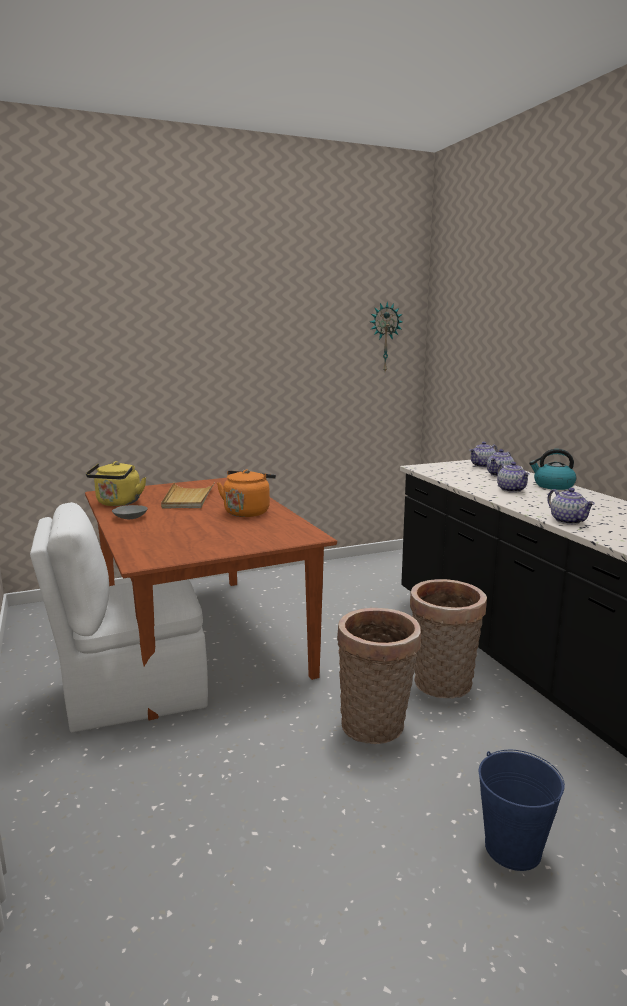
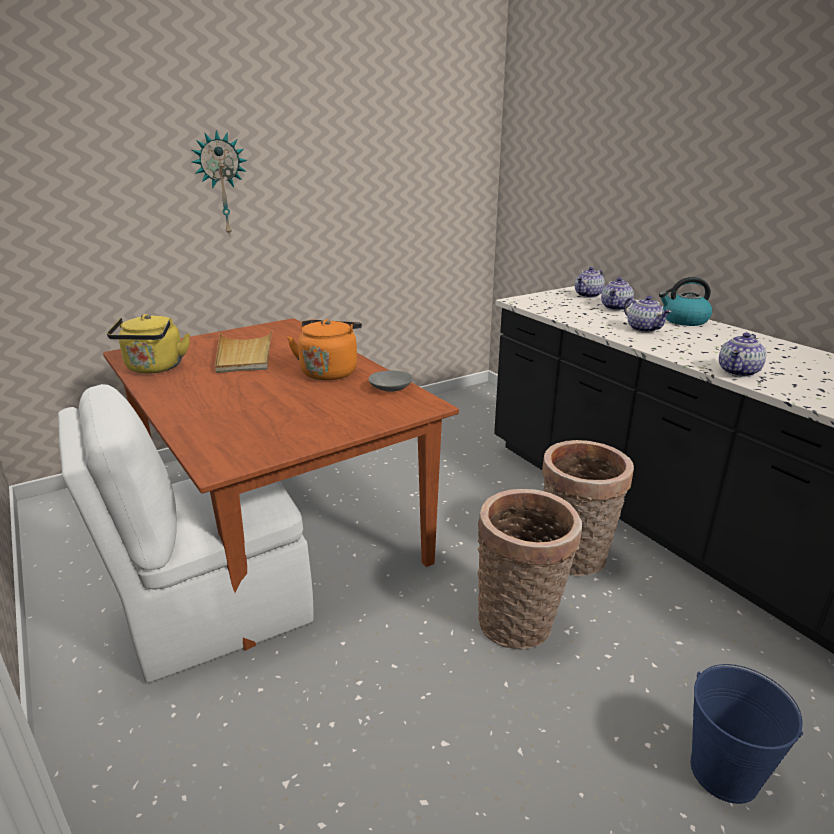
camera: 10 degrees left, 10 degrees up
grey bowl [112,505,148,519] -> grey bowl moved to [368,371,413,392]
wall clock [370,302,403,371] -> wall clock moved to [192,130,247,237]
teapot [547,488,595,525] -> teapot turned 75 degrees clockwise [719,333,766,377]

